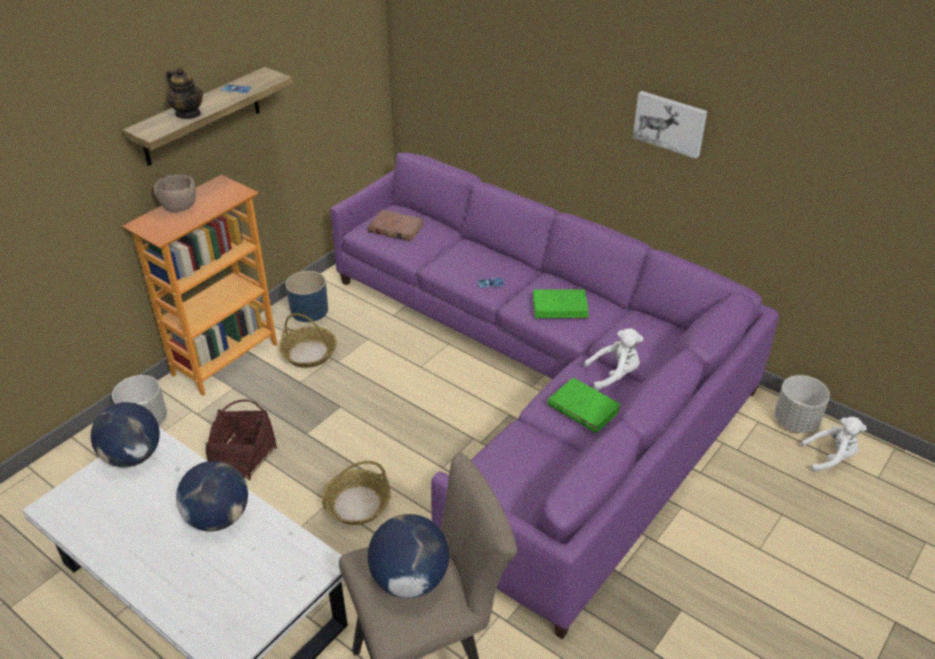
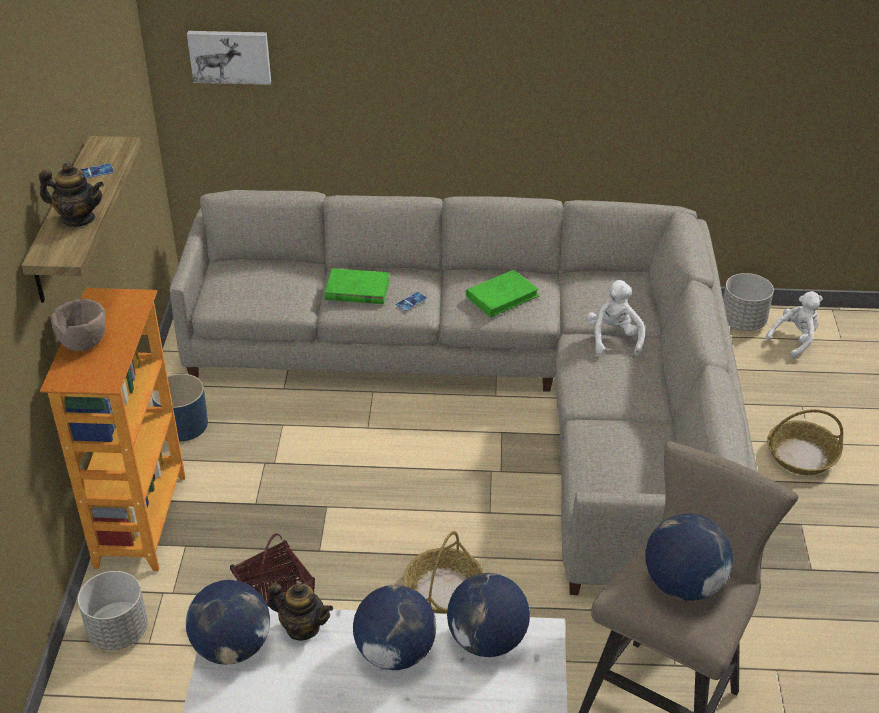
camera: 35 degrees left, 0 degrees up
basket [279,313,337,368] -> basket moved to [767,409,843,475]
purple sofa [330,152,779,639] -> grey sofa [170,190,758,595]
brown book [368,210,424,242] -> none
green book [548,378,621,433] -> green book moved to [324,268,390,304]
white plush toy [584,329,643,391] -> white plush toy turned 45 degrees counterclockwise [587,280,645,356]
picture [633,91,707,159] -> picture moved to [187,31,271,85]
none -> teapot [267,583,333,641]
none -> globe [447,573,530,657]

